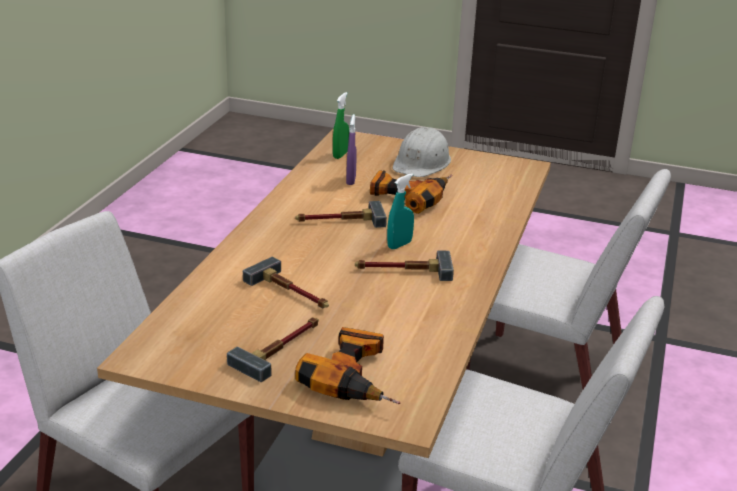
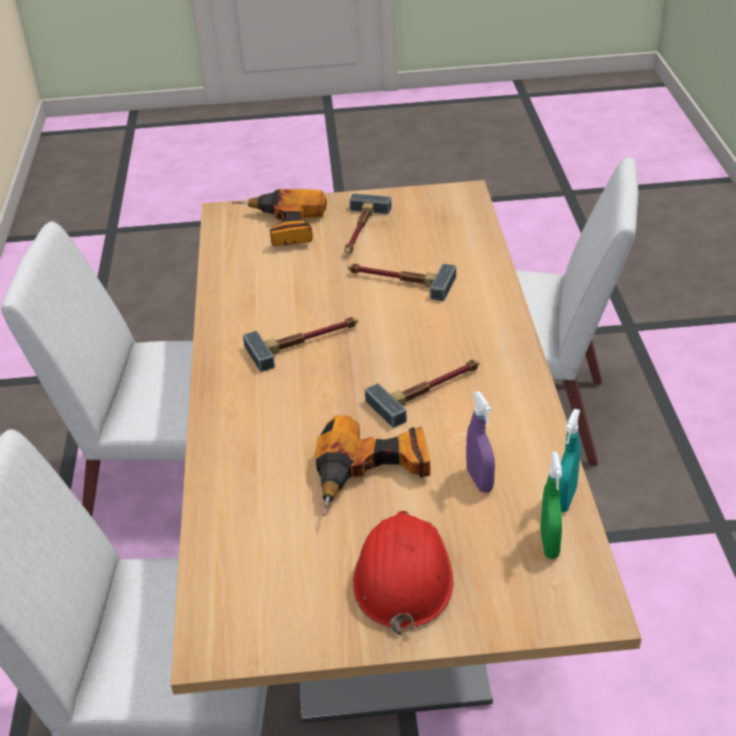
camera: 160 degrees right, 10 degrees up
turquoise spray bottle [387,174,414,249] -> turquoise spray bottle moved to [559,409,581,512]
white hard hat [393,127,451,177] -> red hard hat [353,511,453,635]

